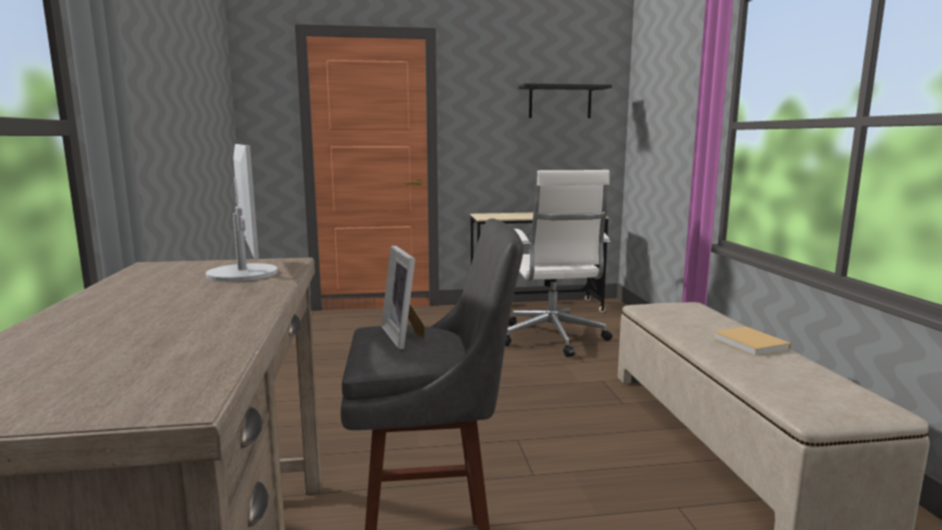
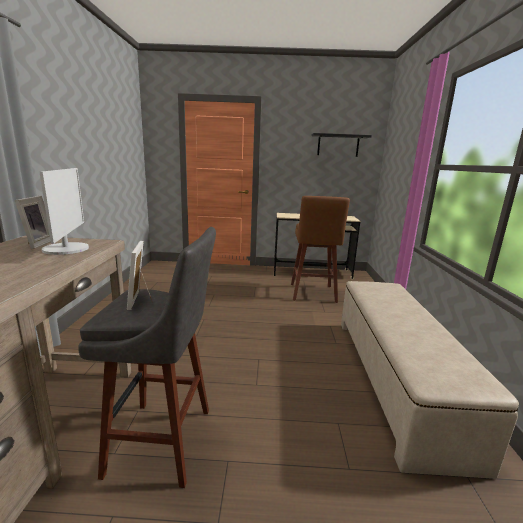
camera: 10 degrees right, 5 degrees up
white office chair [505,170,612,357] -> brown stool [291,196,350,303]
beige book [712,327,791,356] -> none
none -> picture frame [15,196,50,249]

